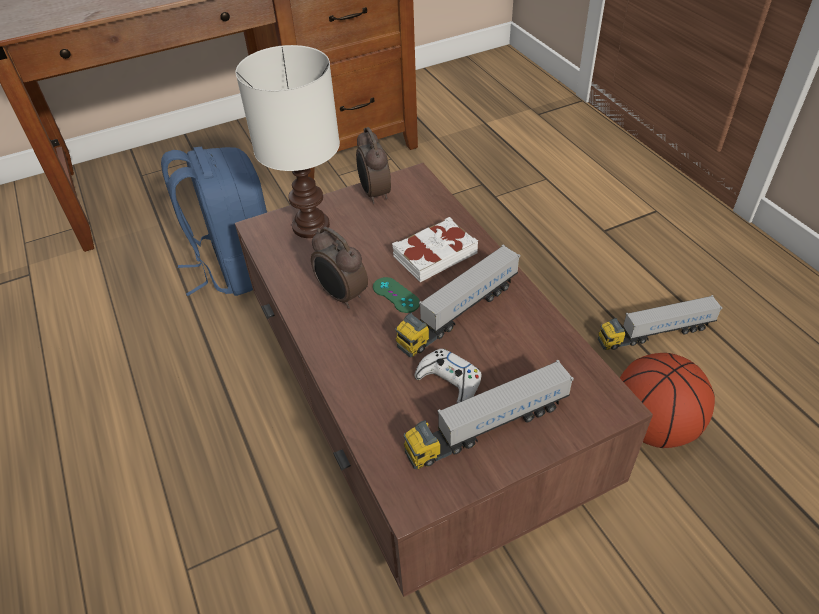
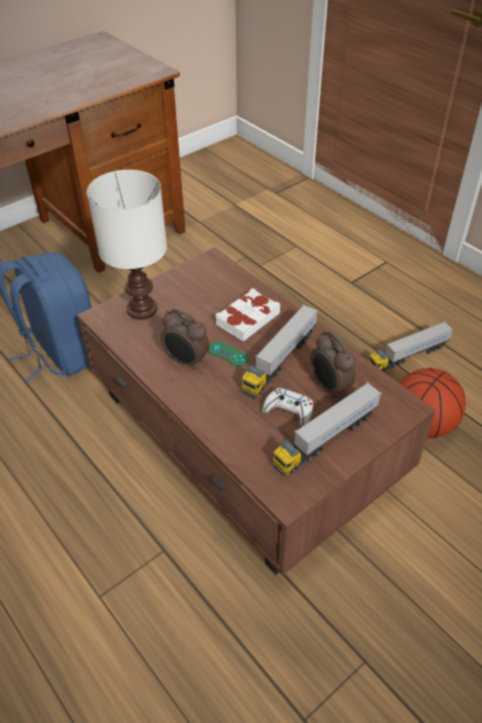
camera: 15 degrees left, 0 degrees up
alarm clock [356,127,391,204] -> alarm clock moved to [311,331,356,398]

